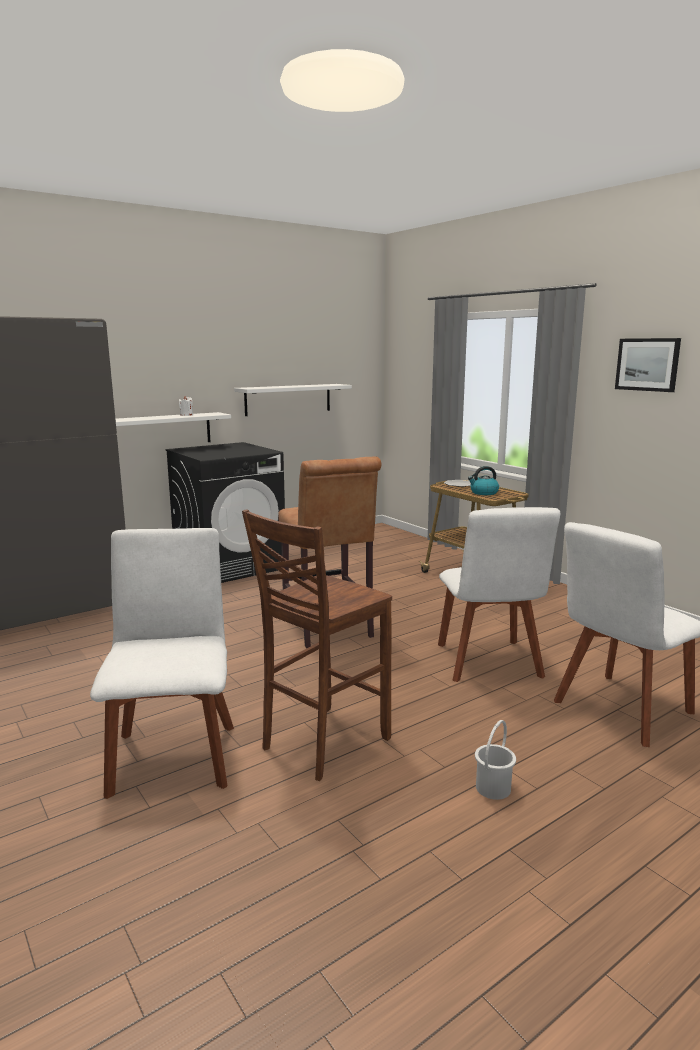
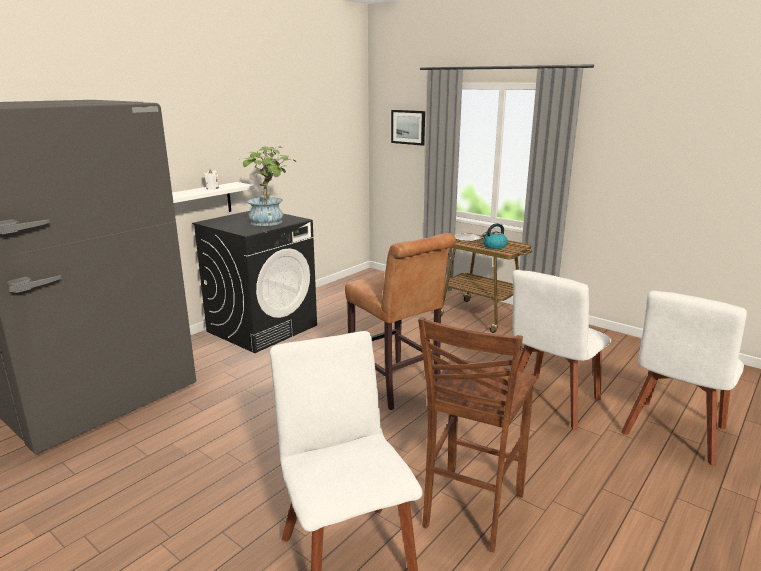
camera: 15 degrees left, 5 degrees up
white shelf [234,384,352,416] -> none
white chair [438,507,560,682] -> white chair turned 60 degrees clockwise [512,270,611,430]
white bucket [475,720,516,800] -> none
picture [615,338,681,392] -> picture moved to [391,110,425,146]
none -> potted plant [241,147,296,226]

